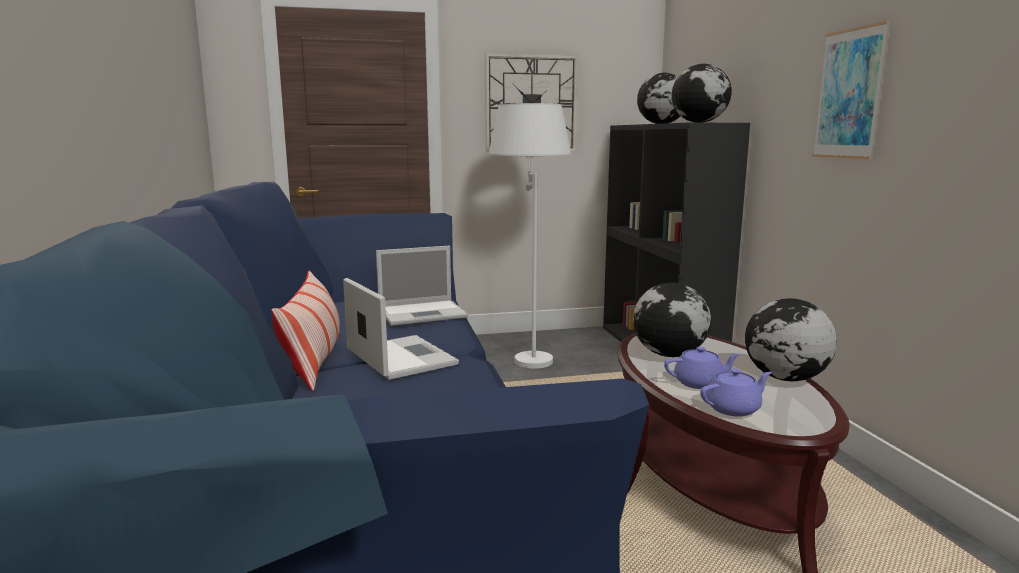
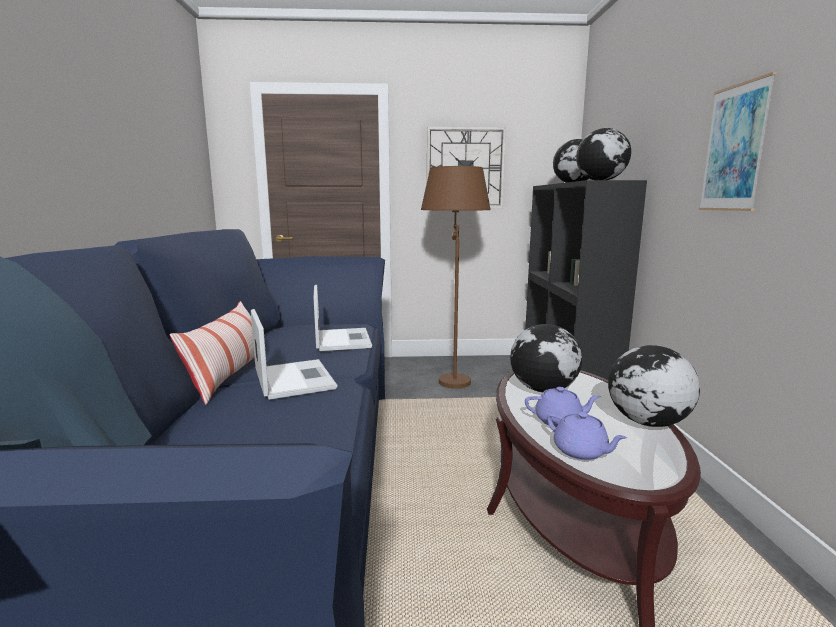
camera: 10 degrees right, 0 degrees up
laptop [376,246,468,326] -> laptop turned 90 degrees counterclockwise [314,285,372,351]
white floor lamp [489,103,571,369] -> brown floor lamp [421,166,490,389]
purple teapot [700,369,772,417] -> purple teapot turned 60 degrees clockwise [547,412,627,460]

